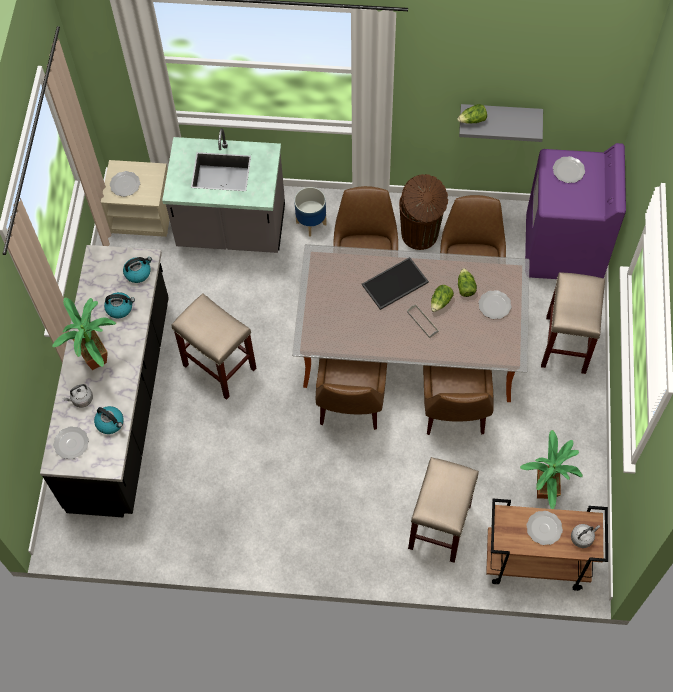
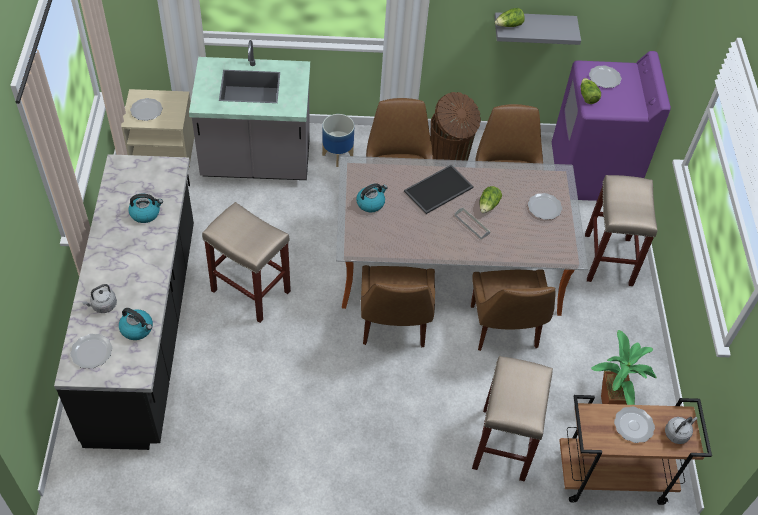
camera: 10 degrees left, 10 degrees down
potted plant [52,297,116,370] -> none
kettle [123,257,152,283] -> kettle moved to [356,183,388,213]
lettuce [458,268,477,297] -> lettuce moved to [581,78,601,104]

